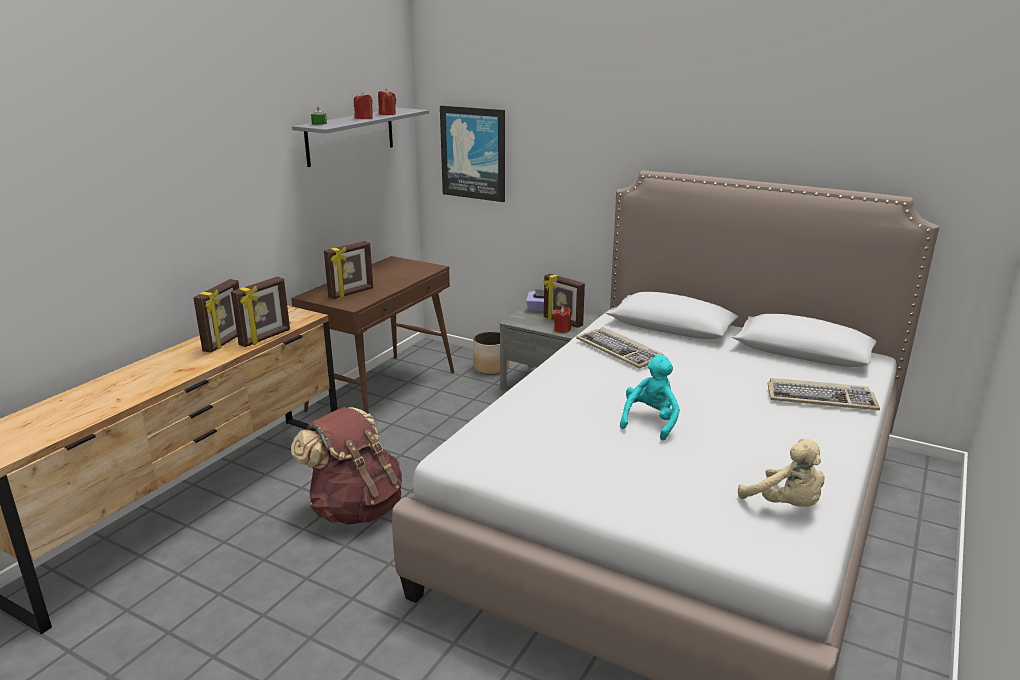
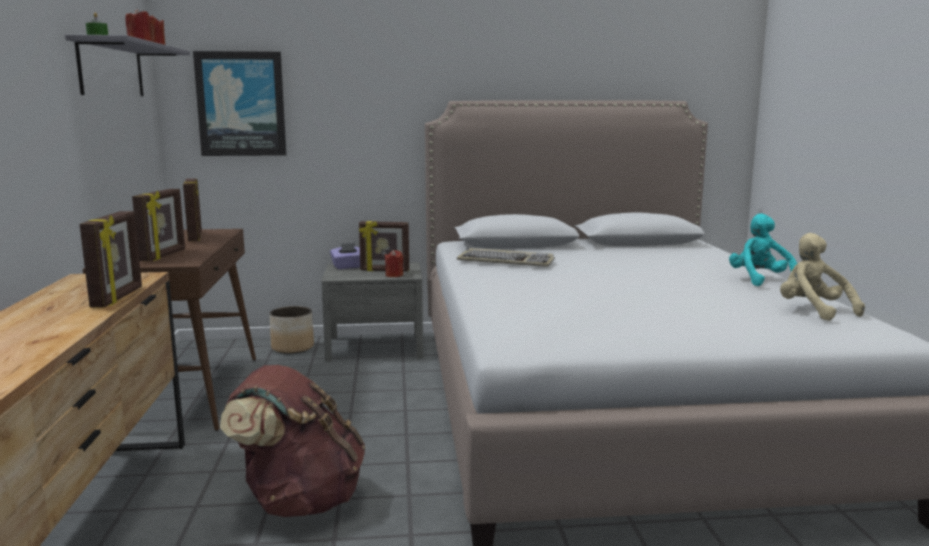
camera: 35 degrees left, 10 degrees down
picture frame [193,279,240,353] -> picture frame moved to [183,178,202,241]
turquoise plush toy [620,355,680,440] -> turquoise plush toy moved to [729,214,797,286]
beige plush toy [738,439,824,507] -> beige plush toy turned 135 degrees counterclockwise [780,233,865,321]
keyboard [768,378,880,411] -> none

